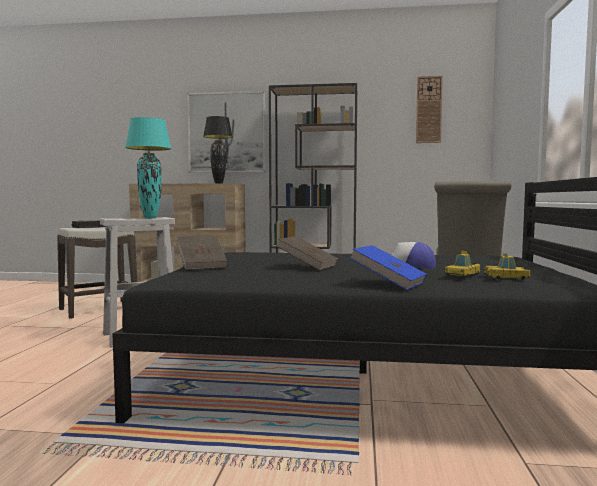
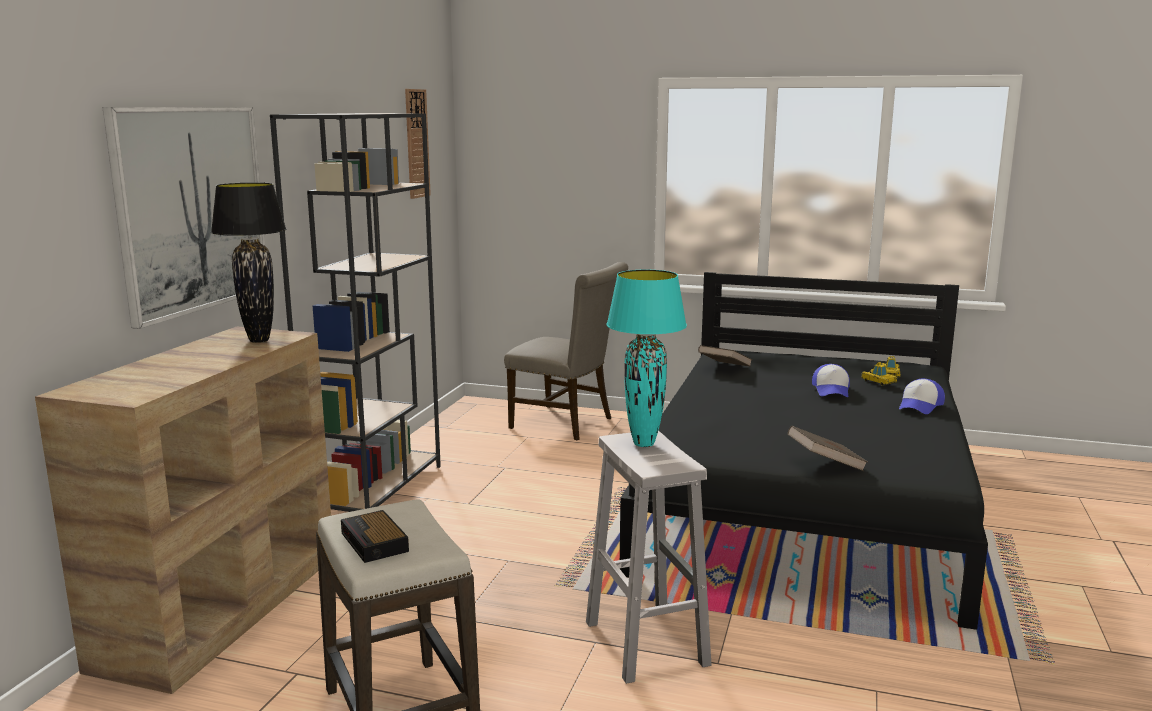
camera: 80 degrees left, 10 degrees up
brown book [276,236,338,270] -> brown book moved to [698,345,752,367]
blue book [349,245,427,290] -> cap [899,379,945,414]

